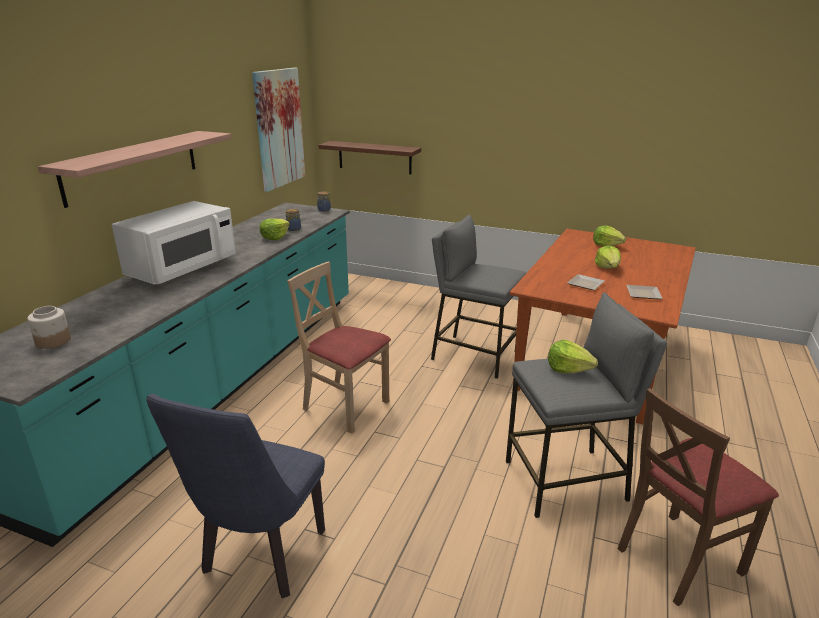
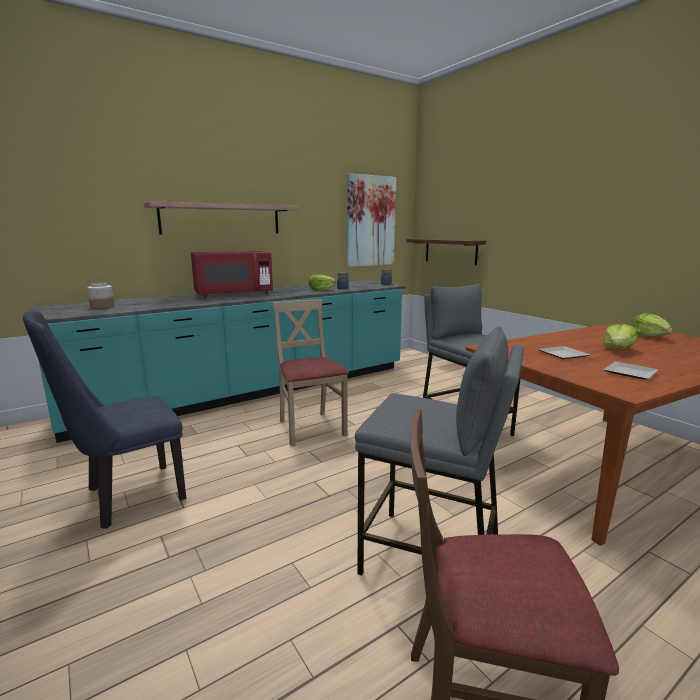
camera: 35 degrees right, 10 degrees down
white microwave [112,201,236,284] -> red microwave [191,251,273,297]
lettuce [548,340,598,374] -> none

